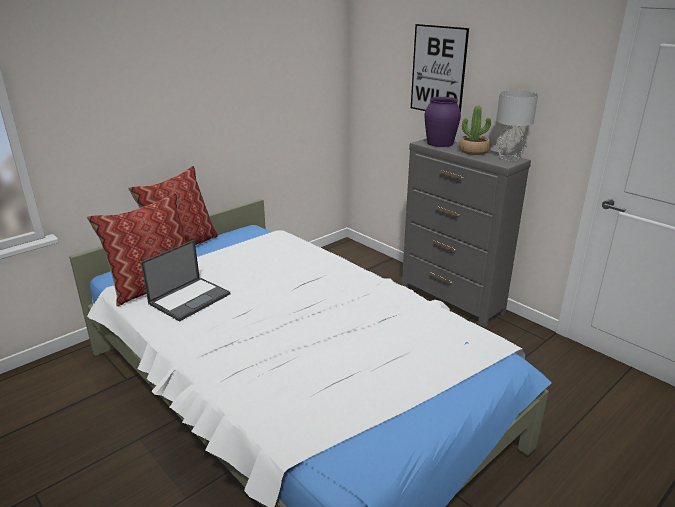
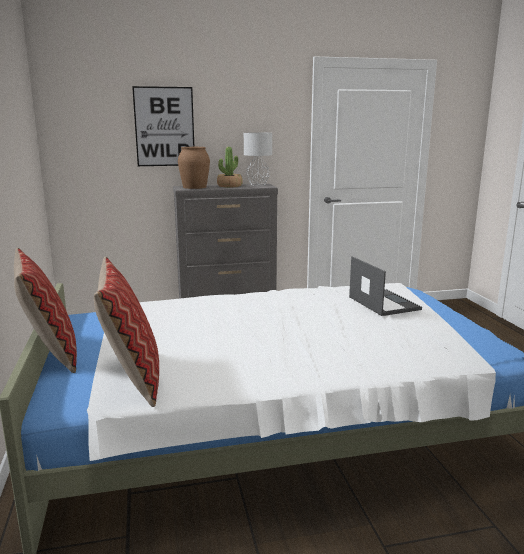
camera: 60 degrees left, 10 degrees down
laptop [141,240,230,322] -> laptop moved to [349,256,422,316]
purple vase [424,97,461,147] -> brown vase [178,147,210,189]

